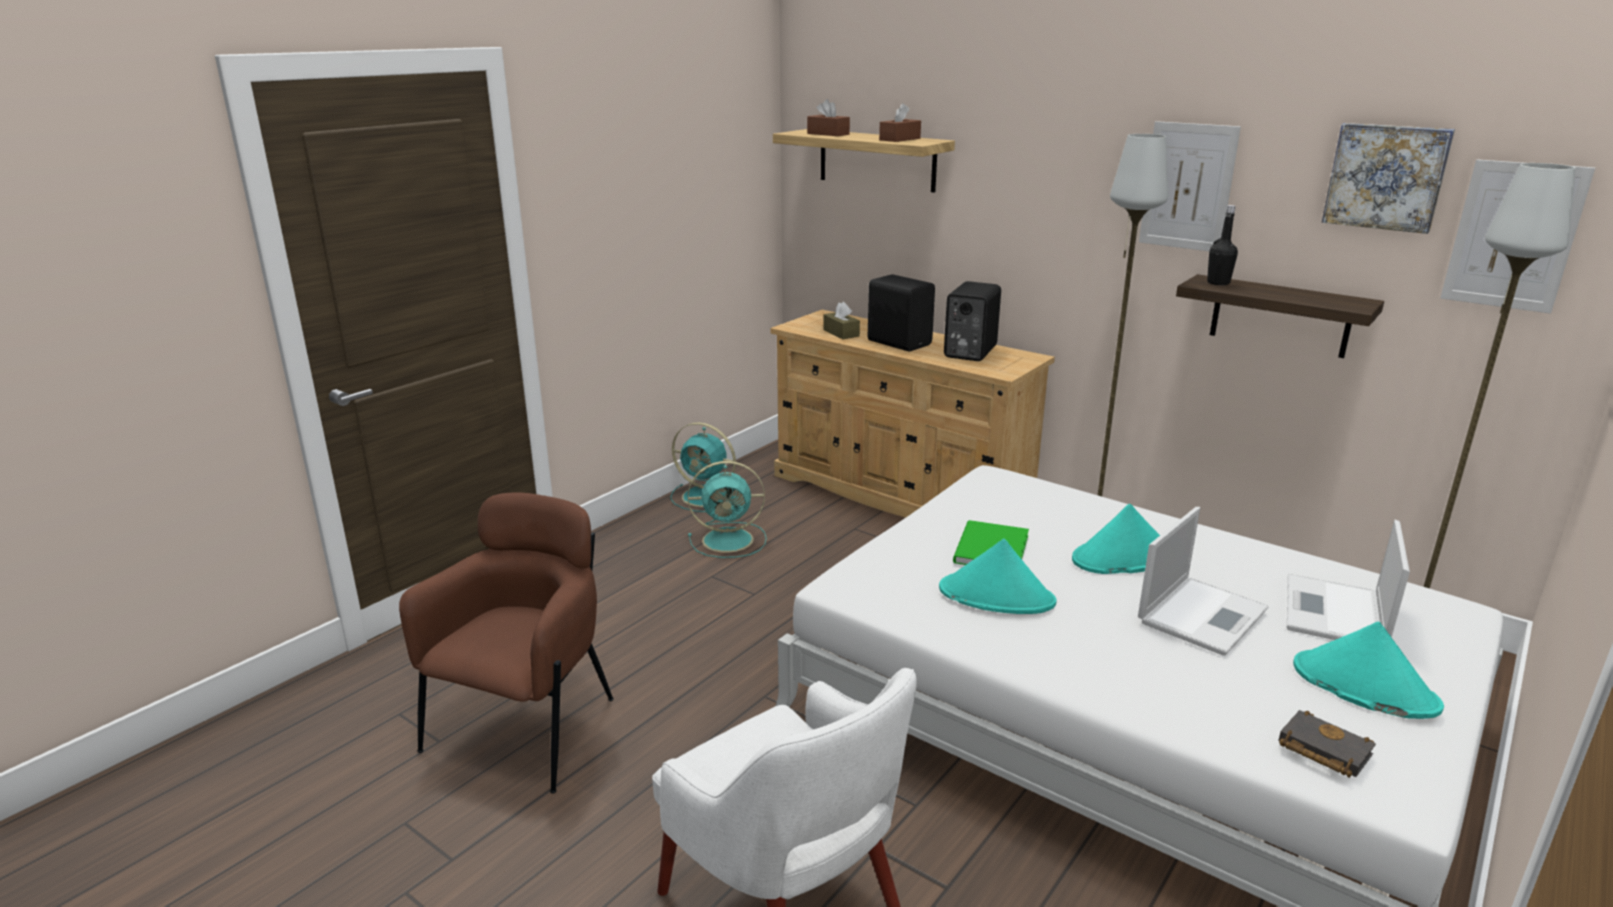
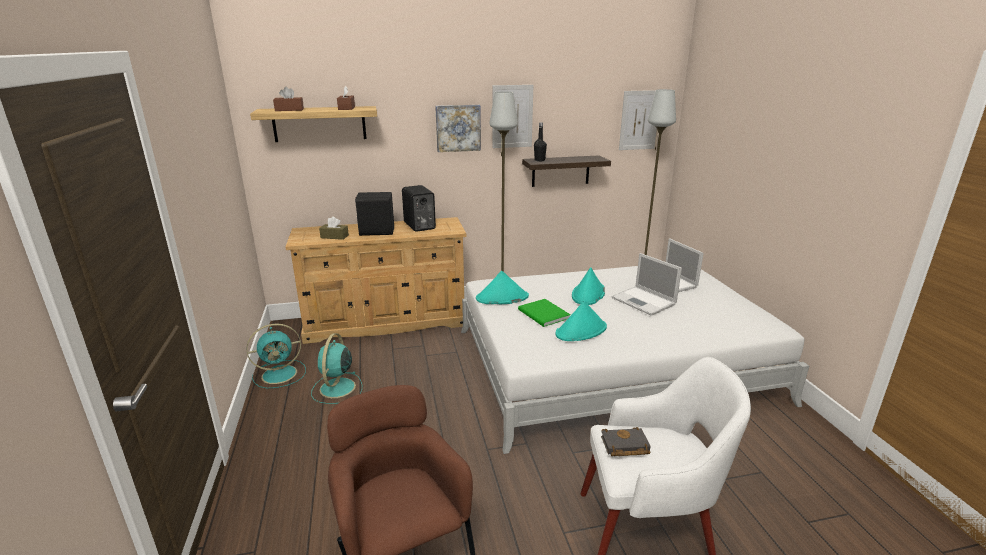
camera: 50 degrees left, 0 degrees up
turquoise fan [688,461,767,558] -> turquoise fan turned 150 degrees clockwise [311,333,362,404]
laptop [1138,507,1269,656] -> laptop turned 150 degrees clockwise [611,253,682,316]
black book [1278,710,1376,778] -> black book moved to [601,427,651,456]
turquoise hat [1293,622,1444,719] -> turquoise hat moved to [476,271,529,304]
picture [1322,123,1455,234] -> picture moved to [435,105,481,152]

